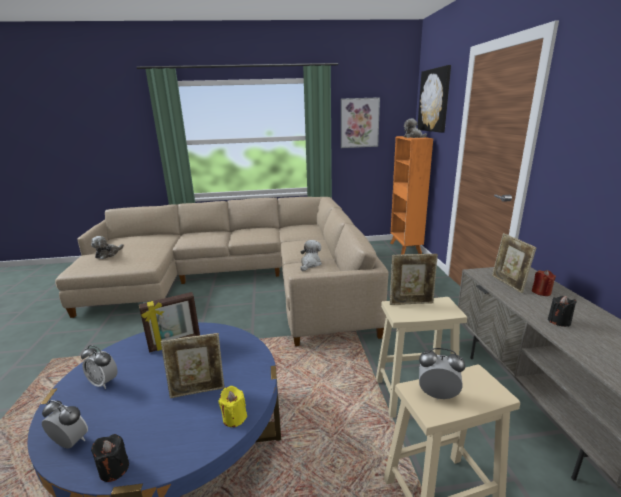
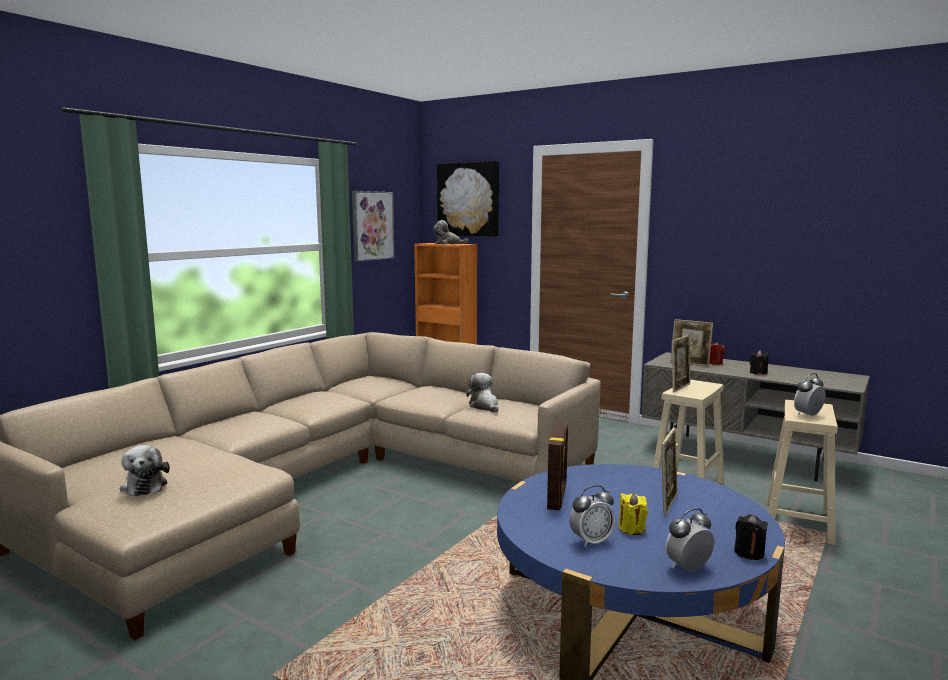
camera: 50 degrees left, 10 degrees down
yellow candle [218,386,247,427] -> yellow candle moved to [618,493,648,535]

